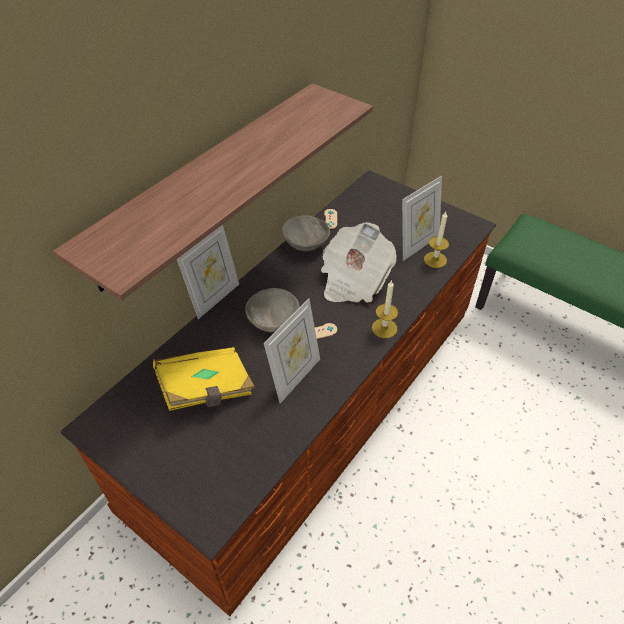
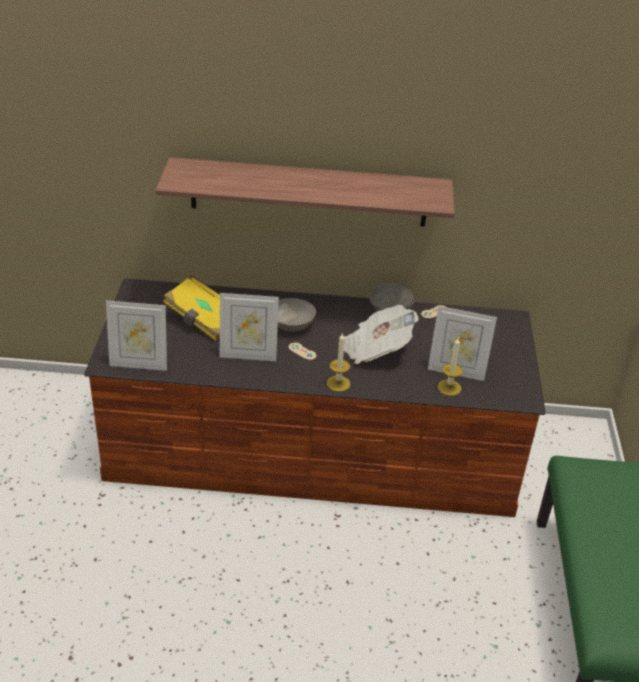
camera: 55 degrees right, 10 degrees down
picture frame [177,225,239,319] -> picture frame moved to [106,301,167,371]

